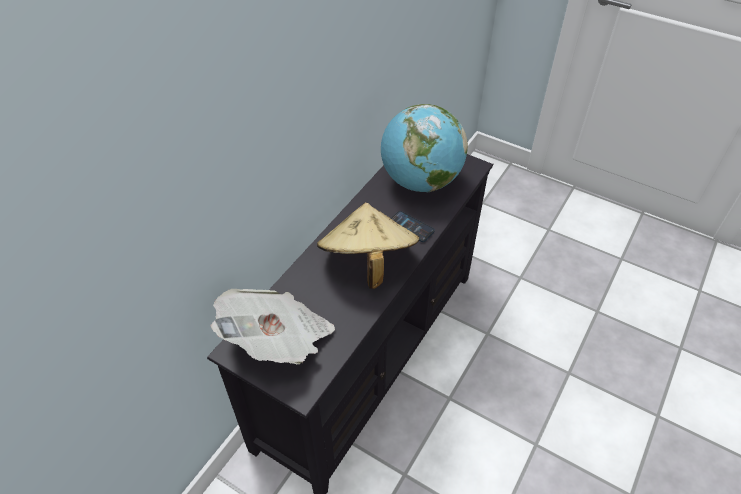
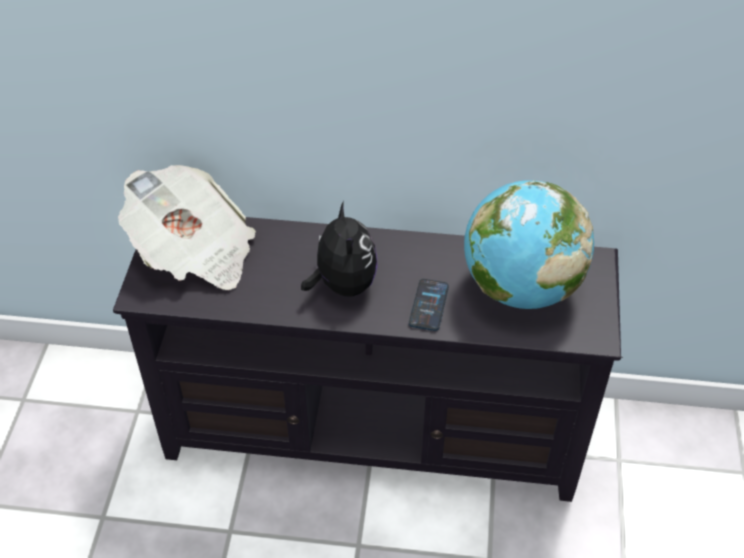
camera: 65 degrees right, 0 degrees up
beige hat [317,203,419,289] -> plush toy [301,201,378,296]

